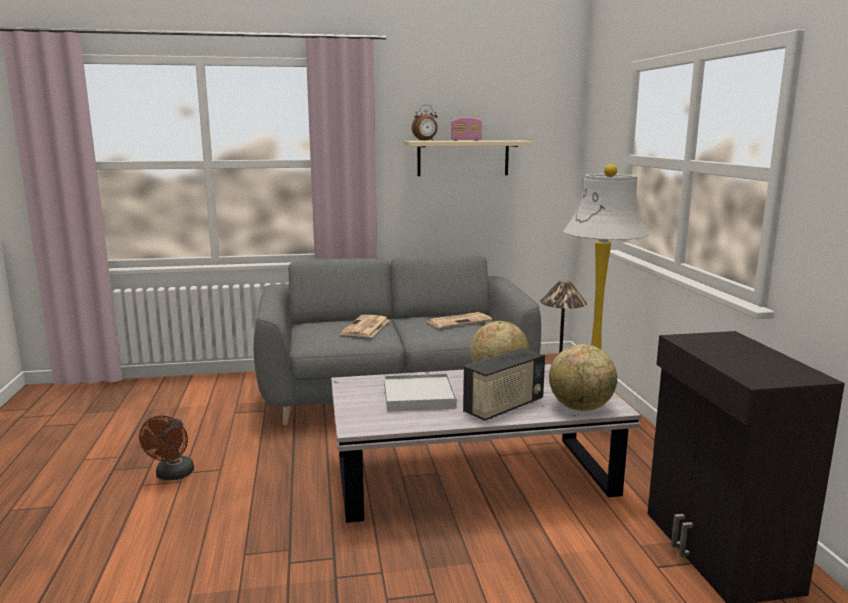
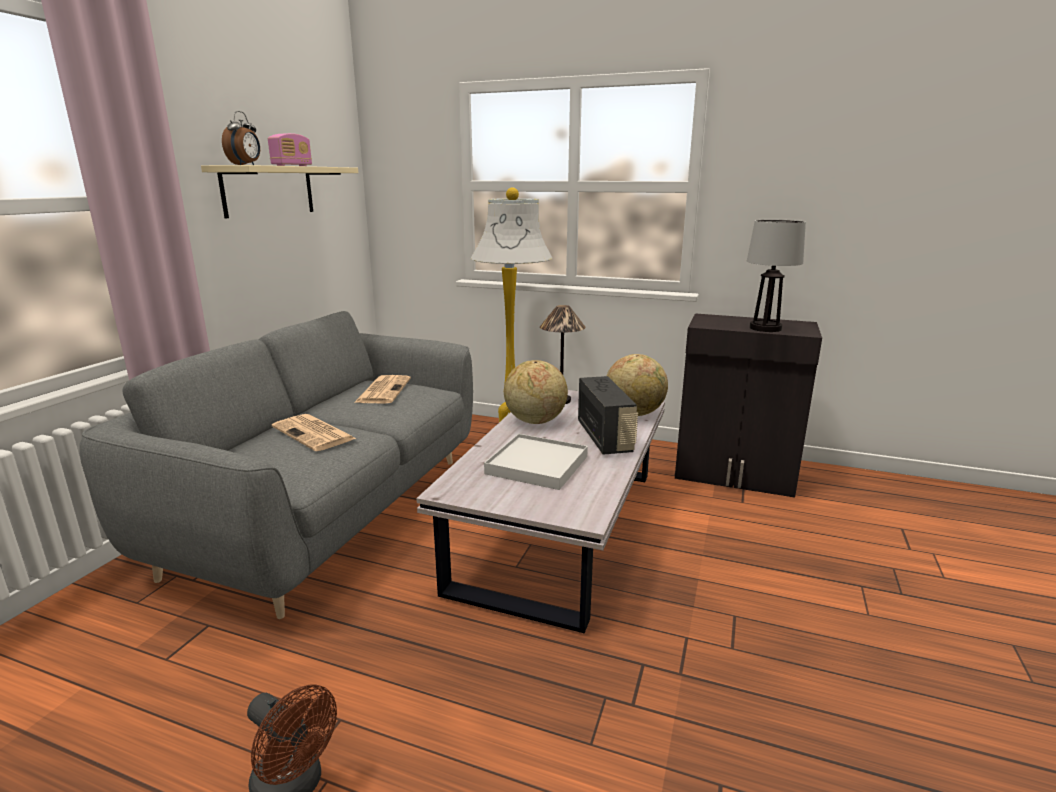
camera: 60 degrees left, 5 degrees up
none -> table lamp [747,220,806,332]

